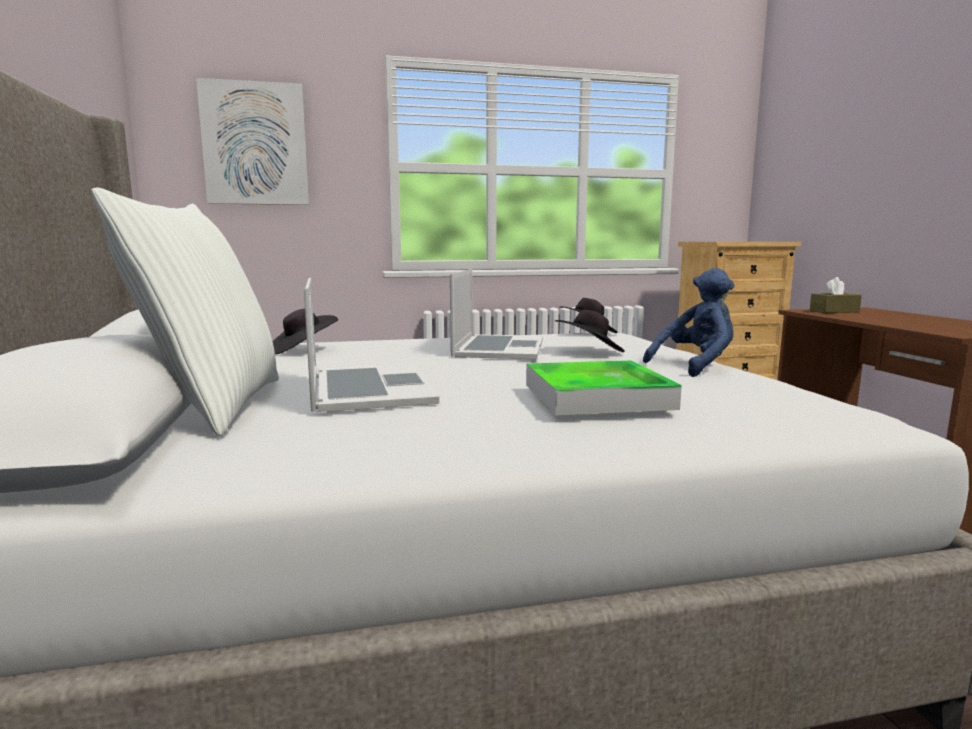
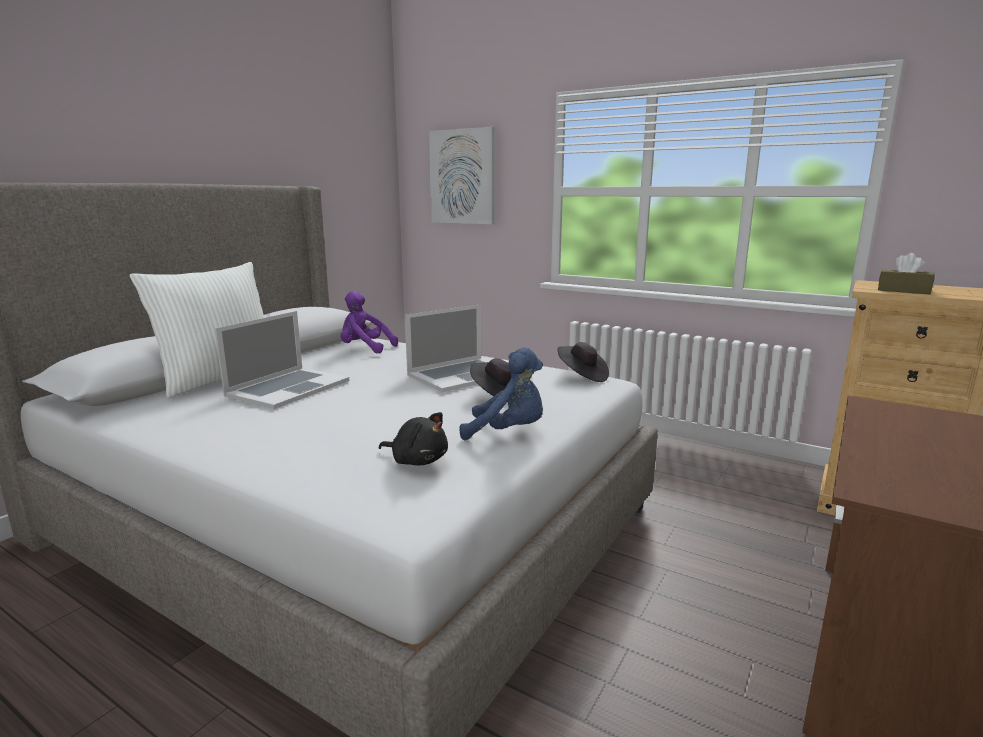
camera: 45 degrees right, 5 degrees up
black hat [272,308,338,355] -> purple plush toy [341,291,398,353]
tray [526,360,682,416] -> none
brown tissue box [810,277,862,313] -> brown tissue box moved to [878,253,935,294]
none -> black plush toy [379,412,448,465]

